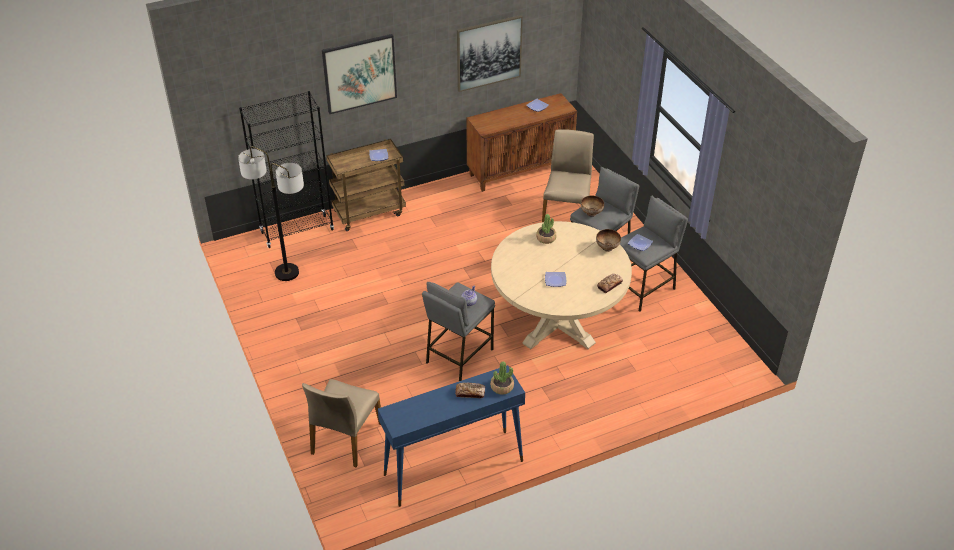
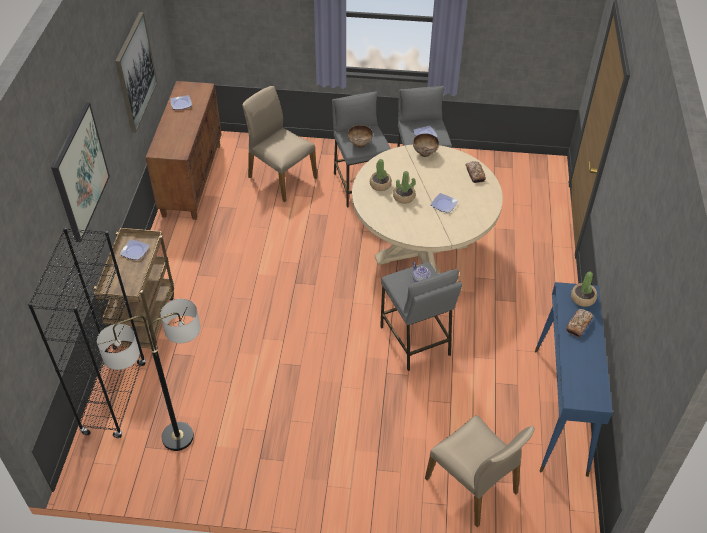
camera: 60 degrees left, 5 degrees up
none -> potted plant [393,171,416,204]

